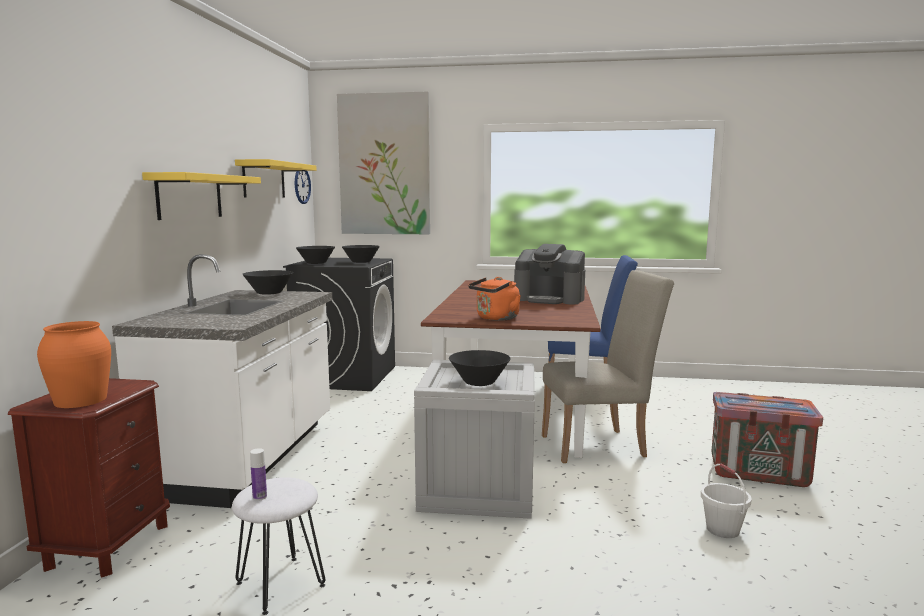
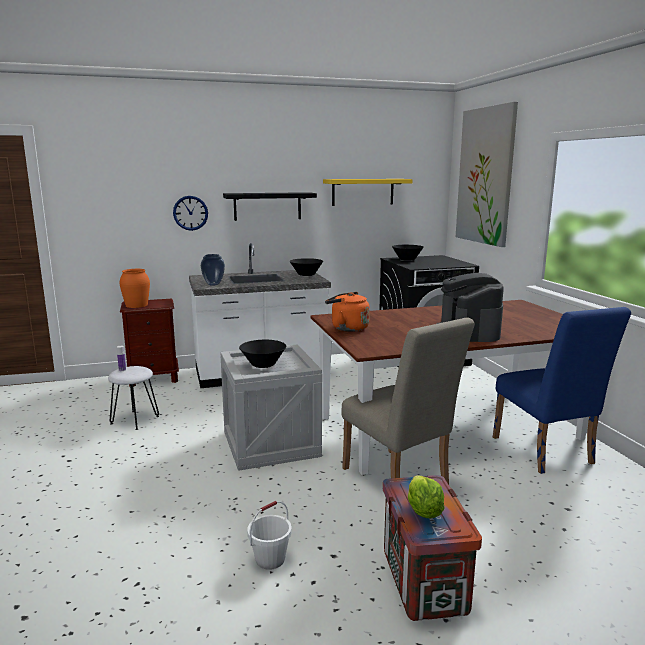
camera: 65 degrees right, 5 degrees up
yellow shelf [142,172,261,220] -> black shelf [223,192,317,221]
wall clock [295,171,311,204] -> wall clock moved to [173,196,208,231]
black bowl [342,245,380,263] -> none
none -> vase [201,254,225,286]
none -> lettuce [408,475,445,518]

